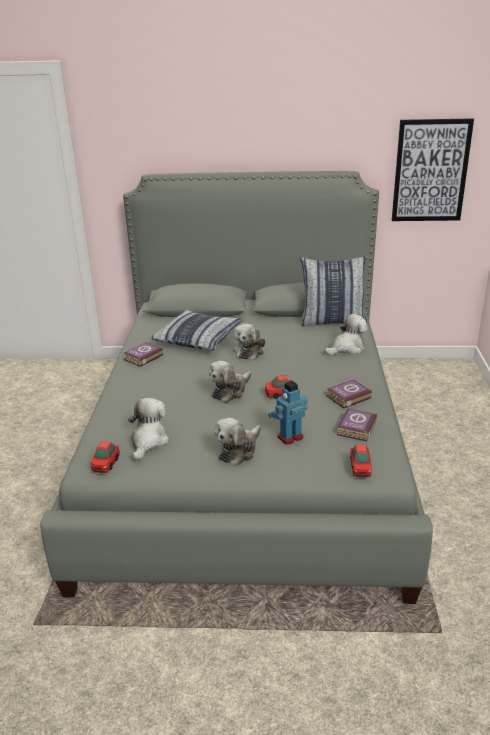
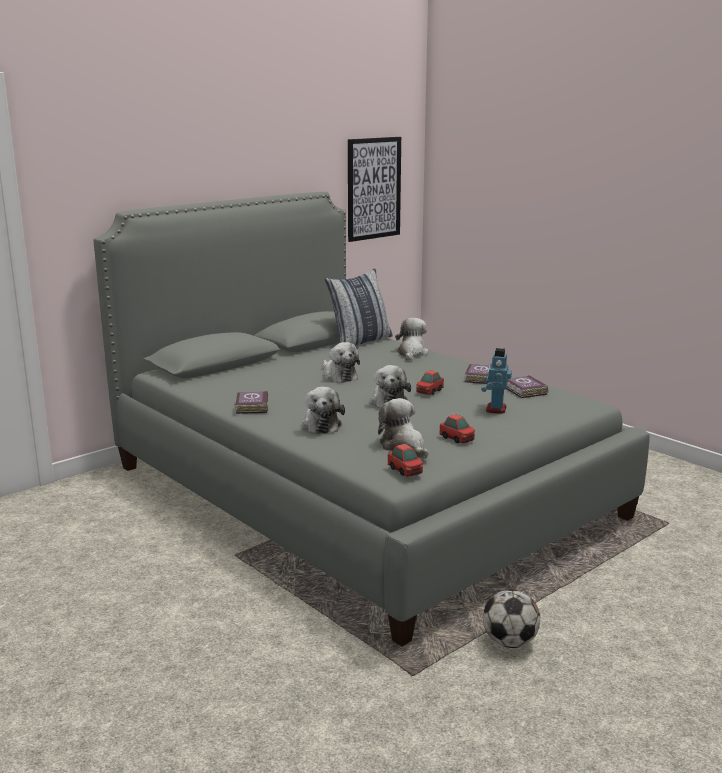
camera: 45 degrees left, 10 degrees down
pillow [151,310,244,351] -> none
plush toy [215,418,261,466] -> plush toy moved to [301,387,345,434]
toy car [350,445,372,477] -> toy car moved to [440,414,475,443]
none -> football [483,589,540,648]

